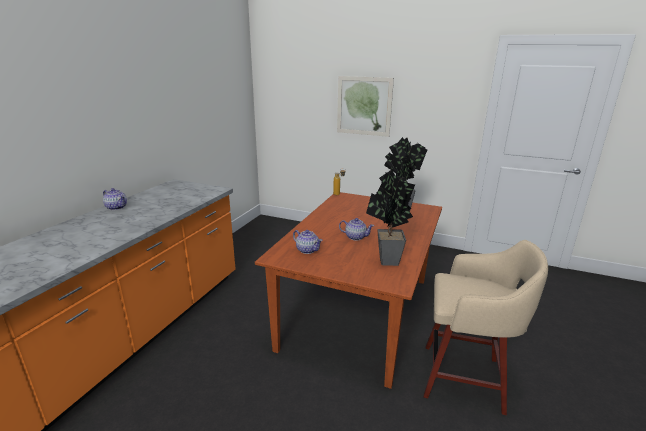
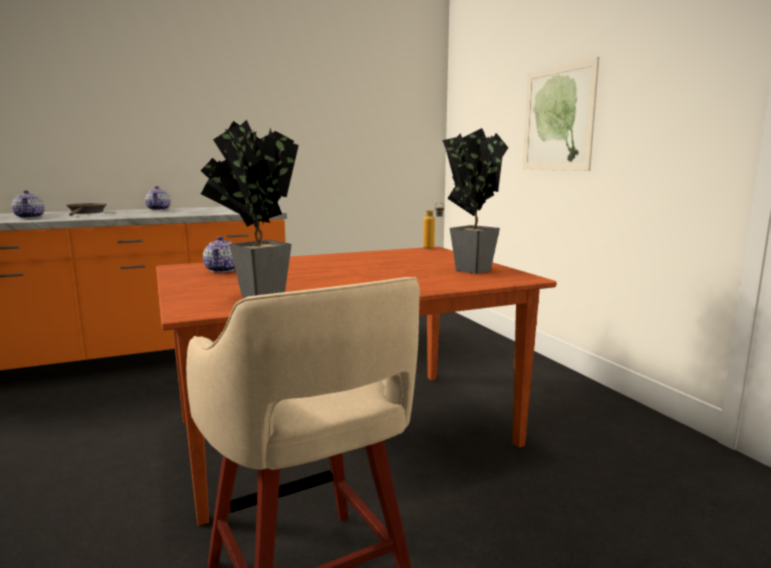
camera: 45 degrees right, 10 degrees down
teapot [339,218,374,241] -> teapot moved to [12,190,45,218]
none -> brown frying pan [66,203,107,216]

